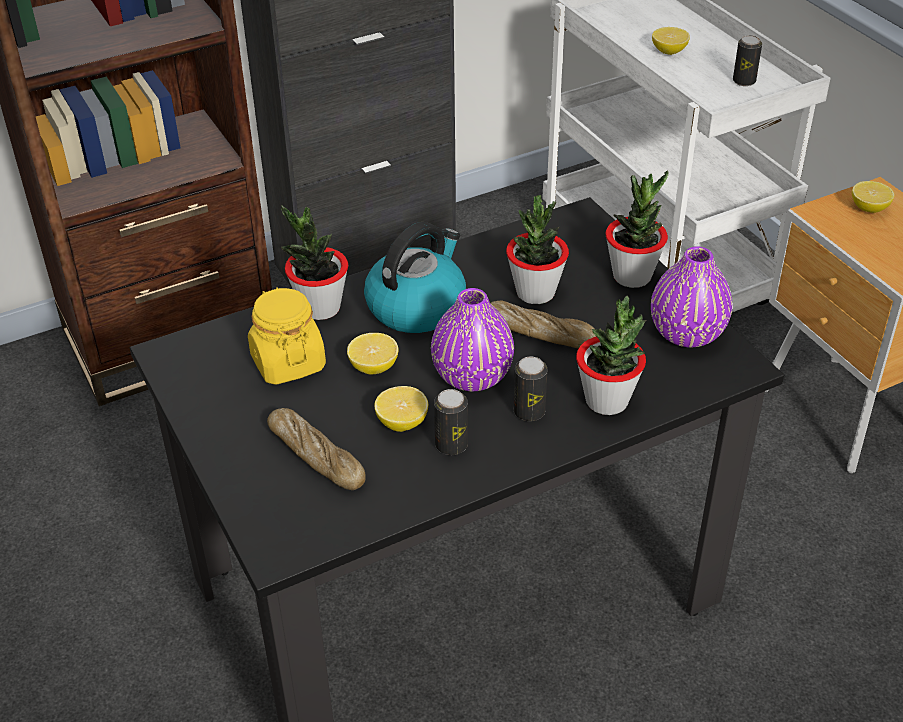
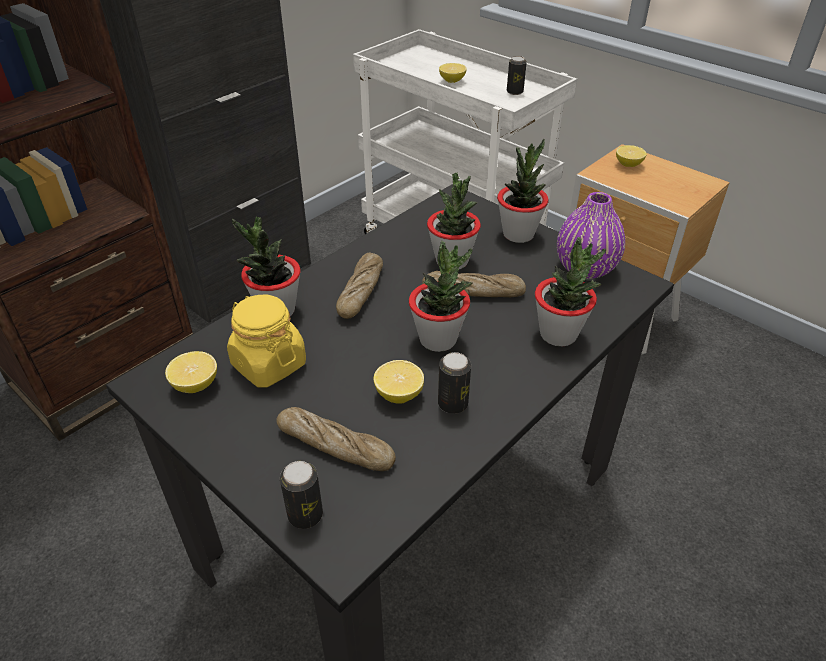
camera: 20 degrees left, 0 degrees up
lemon [347,333,399,374] -> lemon moved to [165,351,217,393]
kettle [364,222,466,333] -> bread [336,253,383,319]
purple vase [431,288,514,391] -> potted plant [409,241,472,352]
can [514,357,548,421] -> can moved to [280,461,323,529]

